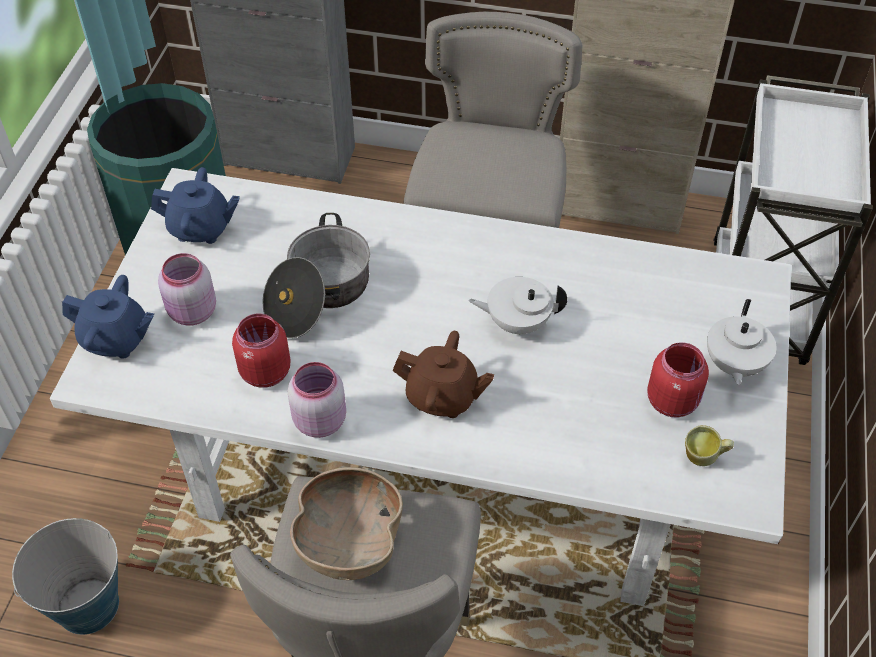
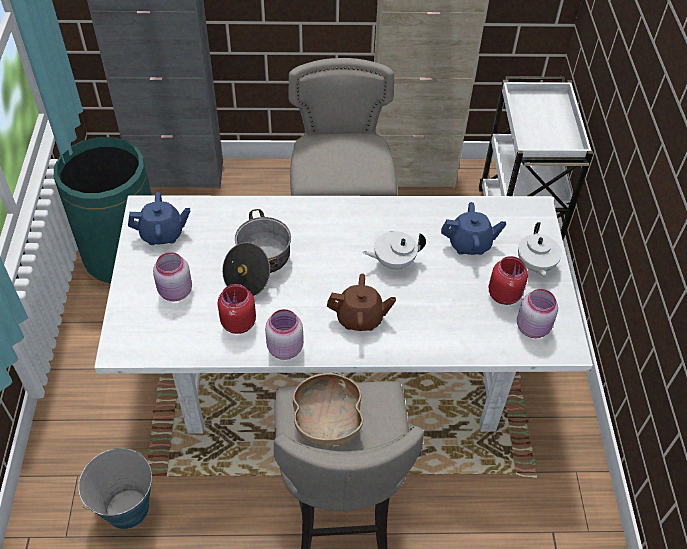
camera: 15 degrees left, 0 degrees up
blue teapot [62,275,154,359] -> blue teapot moved to [441,202,506,255]
mug [685,425,734,466] -> pink jar [517,289,558,338]

